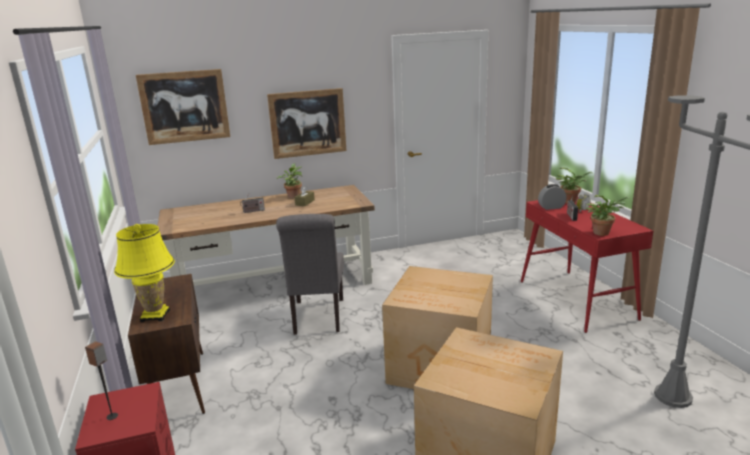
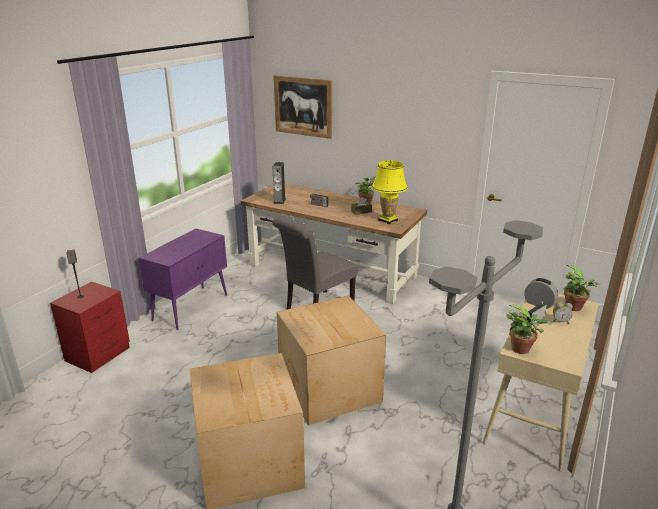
camera: 45 degrees right, 5 degrees up
yellow table lamp [114,224,175,322] -> yellow table lamp moved to [372,160,408,224]
brown cabinet [128,274,205,414] -> purple cabinet [139,228,227,330]
picture [267,88,346,159] -> none
red console table [521,198,653,333] -> beige console table [483,294,599,471]
none -> speaker [272,162,286,204]

